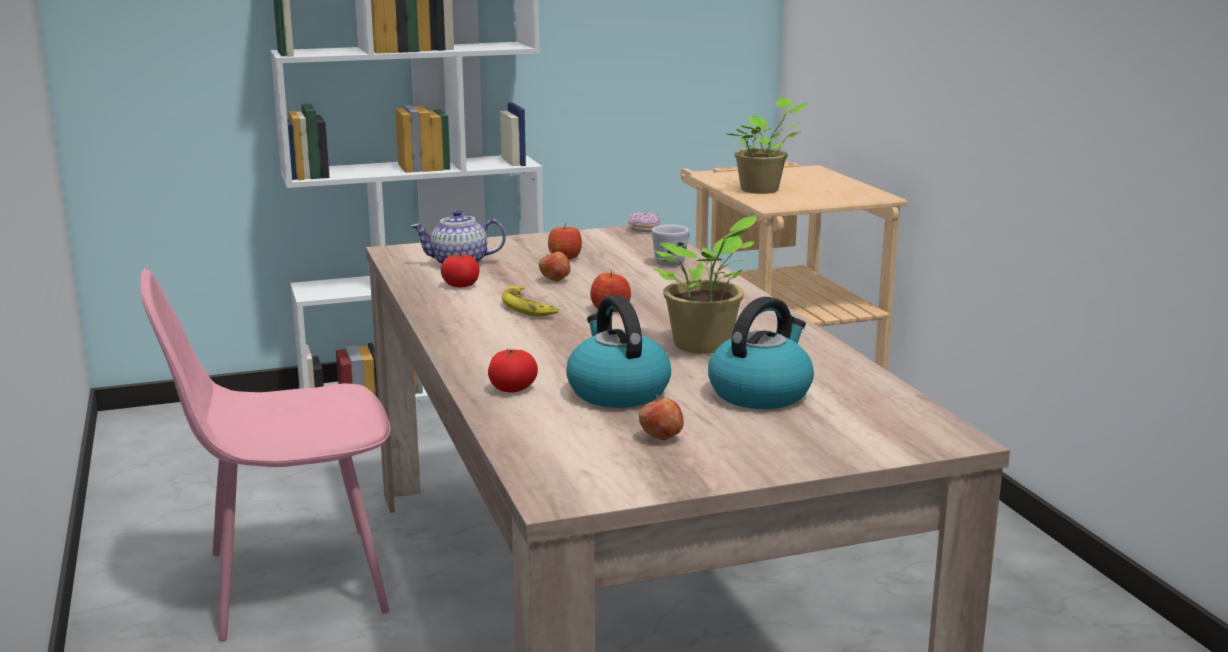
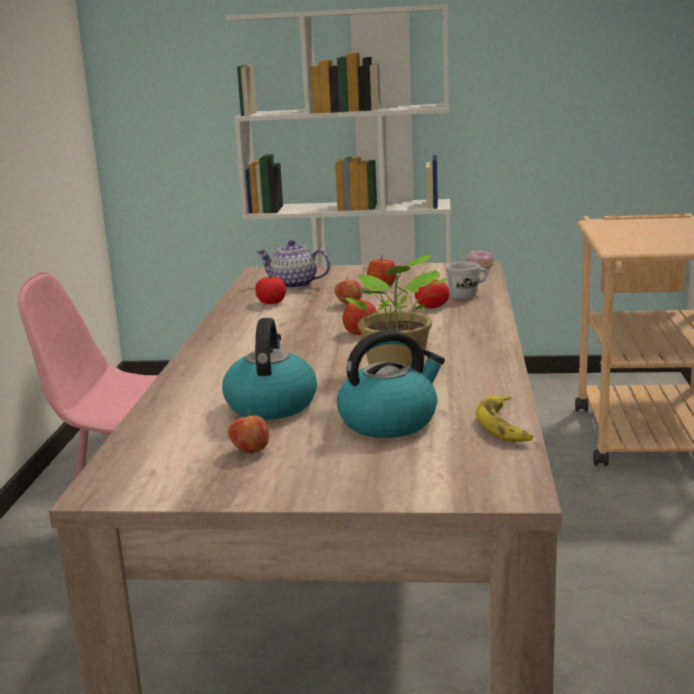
camera: 25 degrees right, 0 degrees up
tomato [488,349,538,393] -> tomato moved to [415,279,449,308]
banana [502,286,558,317] -> banana moved to [476,396,533,442]
potted plant [727,97,809,194] -> none

